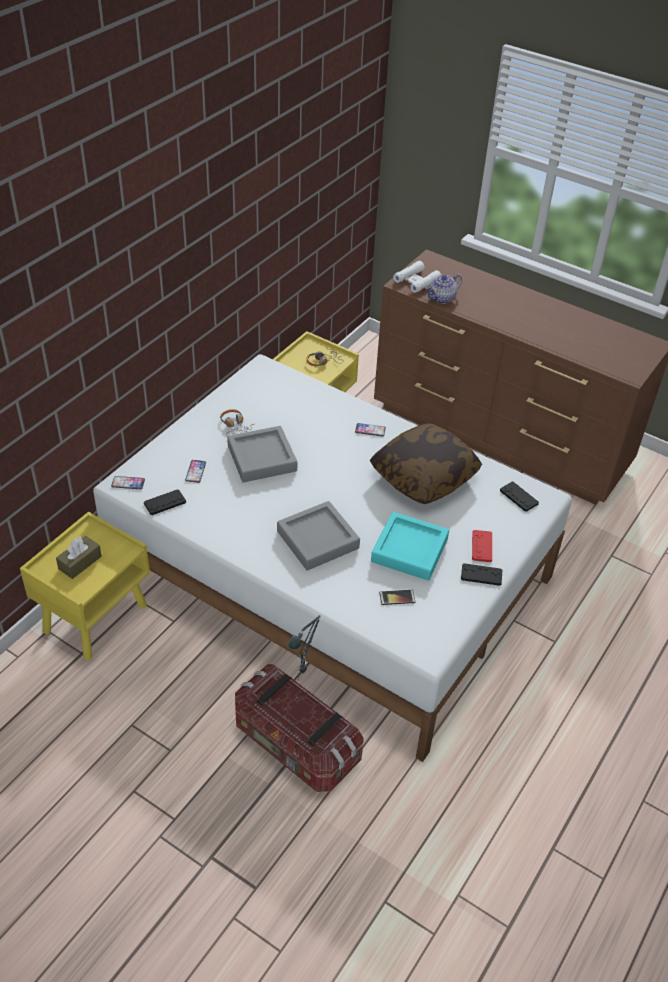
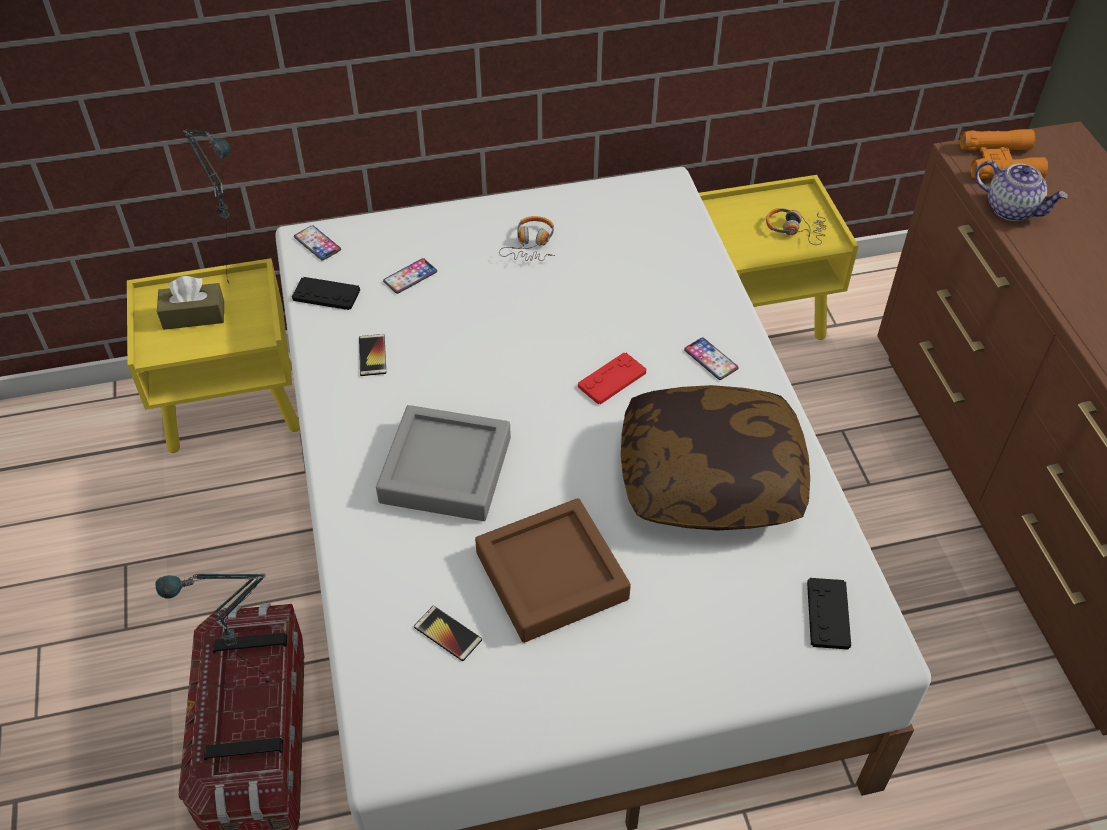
camera: 45 degrees right, 5 degrees up
grey tray [227,426,297,483] -> none
turquoise tray [371,512,449,581] -> brown tray [475,498,631,643]
white binoculars [393,261,441,293] -> orange binoculars [960,129,1048,179]
teapot [426,274,462,304] -> teapot turned 150 degrees counterclockwise [975,160,1068,221]
black game controller [461,563,502,586] -> none
red game controller [472,530,492,562] -> red game controller moved to [578,353,646,404]
none -> table lamp [184,129,230,283]
none -> phone [359,334,386,376]

